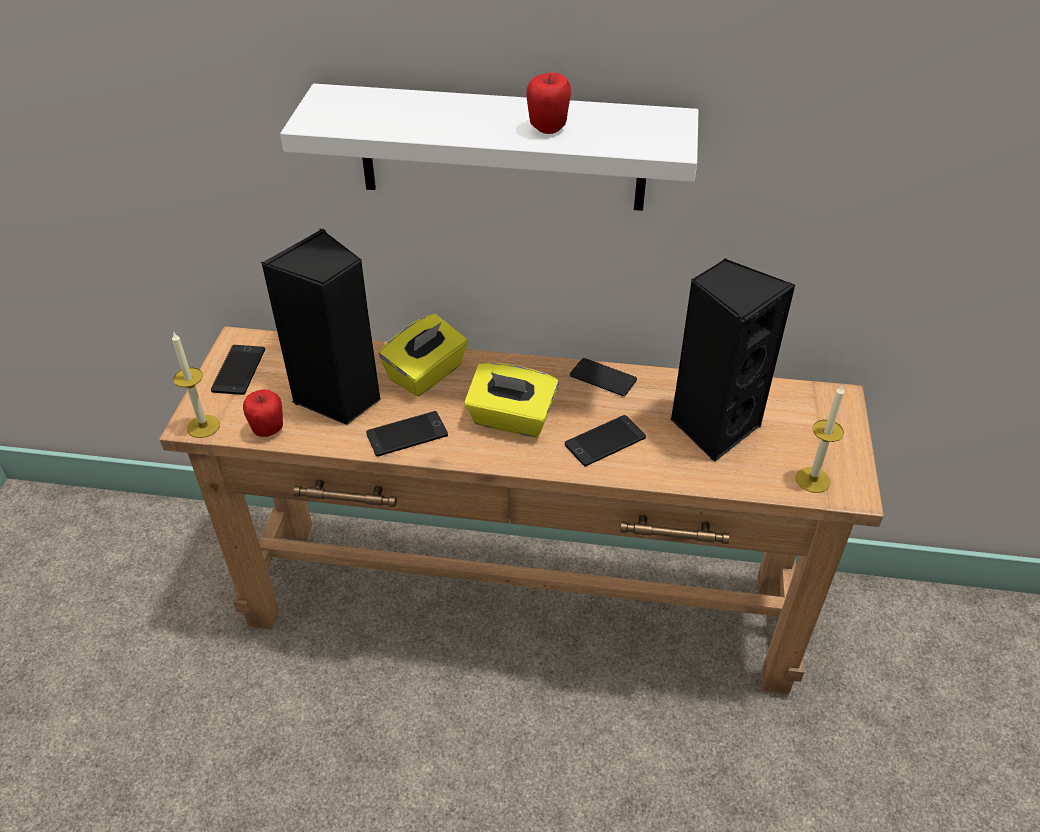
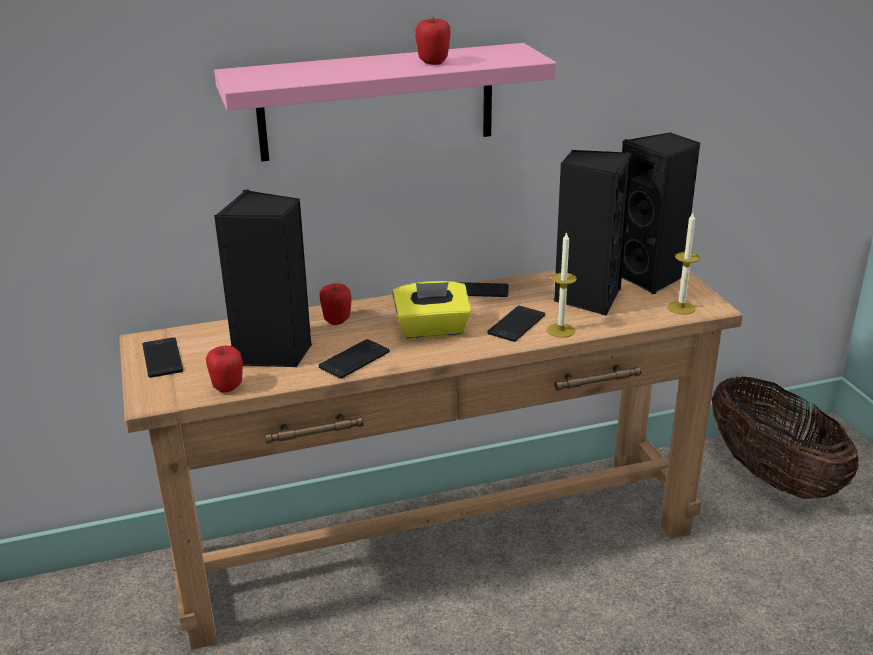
camera: 25 degrees left, 15 degrees down
candle [172,331,220,438] -> candle moved to [547,231,576,338]
white shelf [280,84,699,211] -> pink shelf [214,43,557,162]
yellow tissue box [379,314,468,396] -> apple [319,283,352,325]
none -> black speaker [622,132,701,295]
none -> basket [712,376,859,499]

